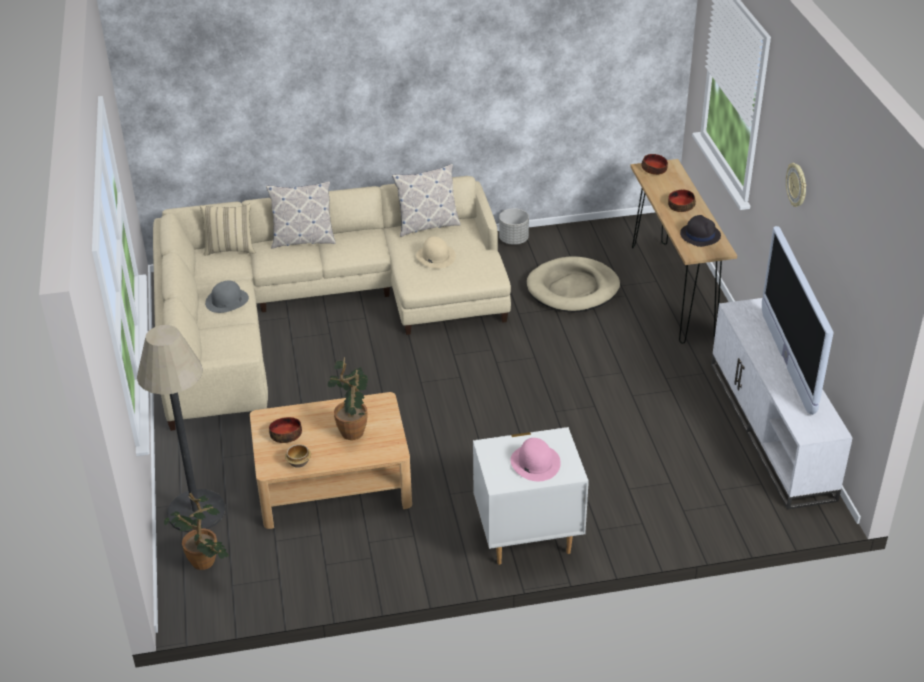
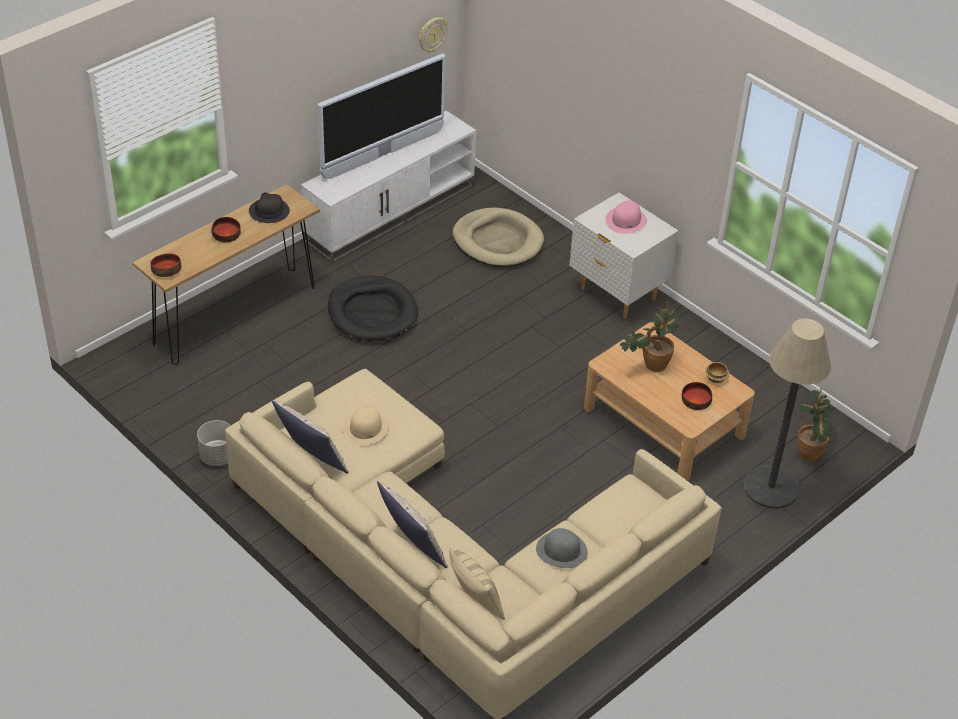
camera: 125 degrees left, 5 degrees up
beige dog bed [527,257,620,312] -> beige dog bed moved to [452,207,544,267]
wall clock [786,163,806,207] -> wall clock moved to [419,17,448,52]
none -> black dog bed [328,276,418,342]

